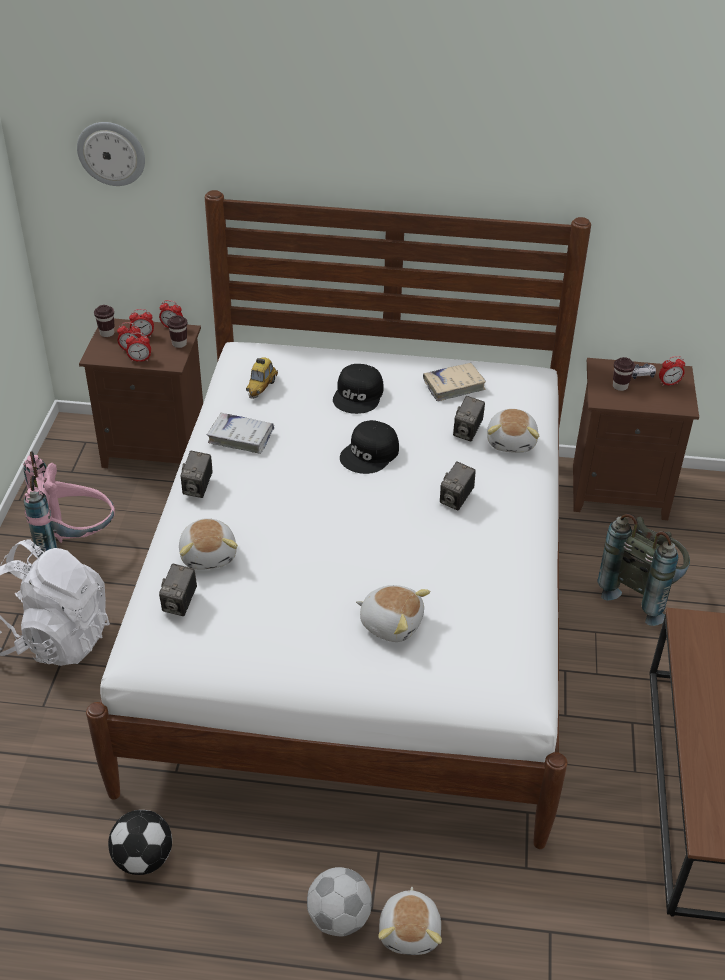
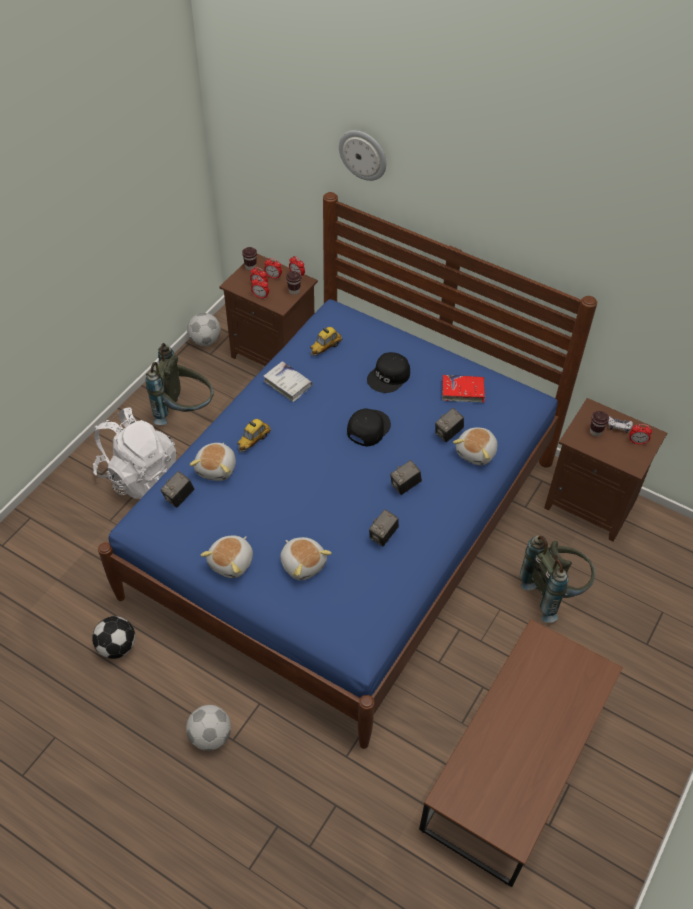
camera: 25 degrees right, 10 degrees up
pink backpack [23,451,115,552] -> grey backpack [145,343,214,425]
wall clock [77,122,145,186] -> wall clock moved to [339,130,386,181]
white bed [86,190,591,849] -> blue bed [98,192,597,749]
camera [181,451,213,498] -> camera moved to [369,509,399,546]
black cap [340,420,399,474] -> black cap turned 150 degrees clockwise [347,409,391,447]
plush toy [378,887,442,955] -> plush toy moved to [201,536,253,578]
beige book [423,363,486,401] -> red book [442,375,485,402]
none -> football [187,313,221,346]
none -> toy car [237,419,271,452]

